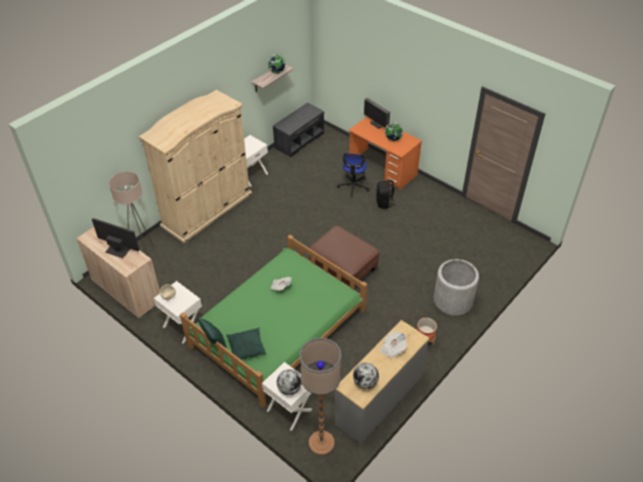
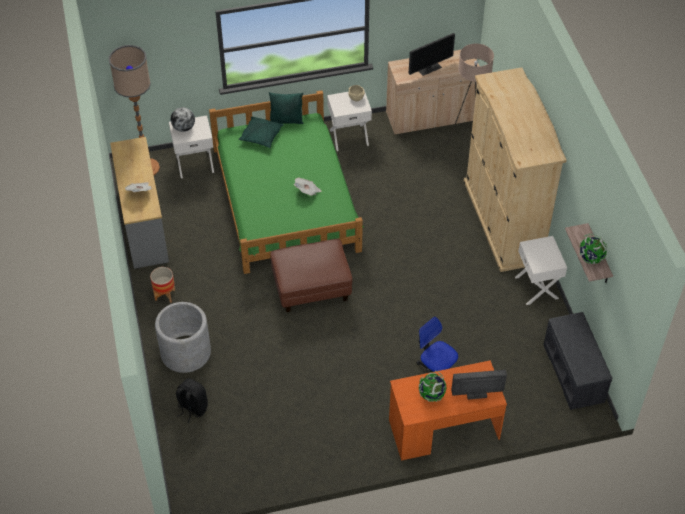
camera: 125 degrees right, 5 degrees up
globe [353,363,379,389] -> none
black backpack [376,180,394,209] -> black backpack moved to [176,378,208,423]

